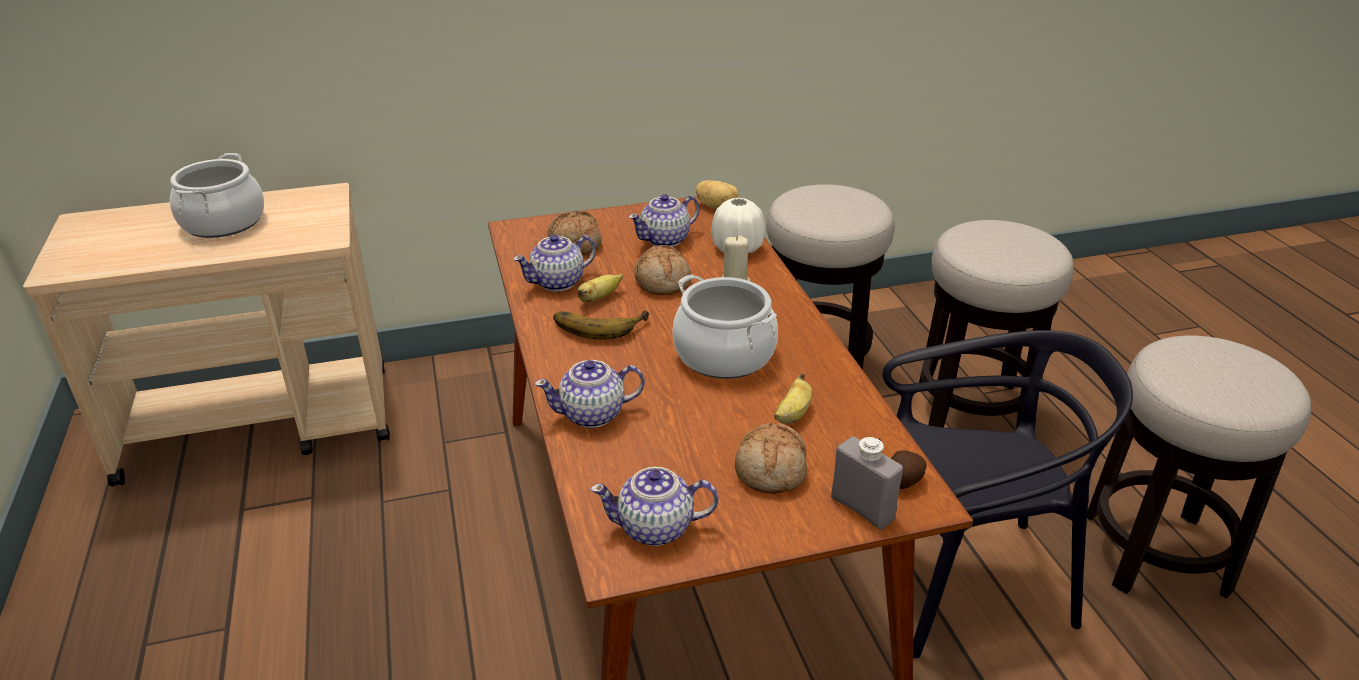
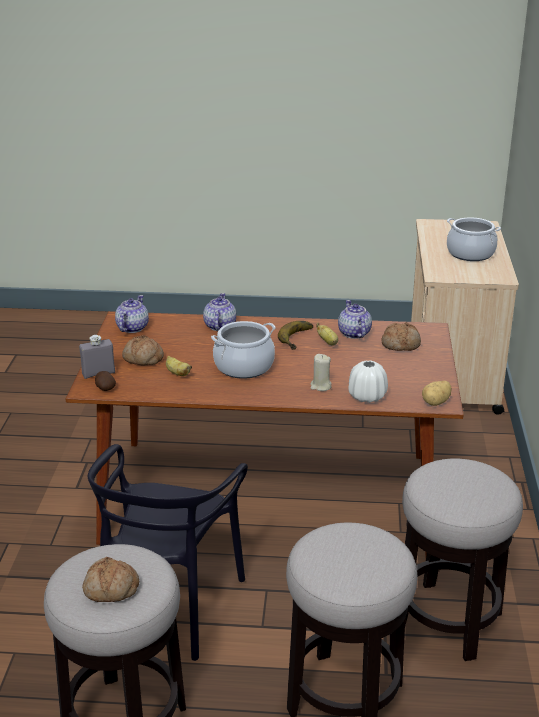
camera: 110 degrees right, 5 degrees down
teapot [629,194,700,247] -> none
bread [634,245,692,295] -> bread moved to [82,557,139,602]

